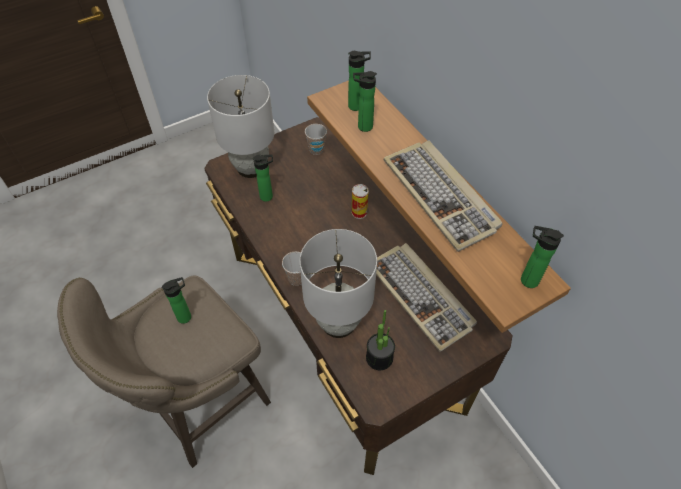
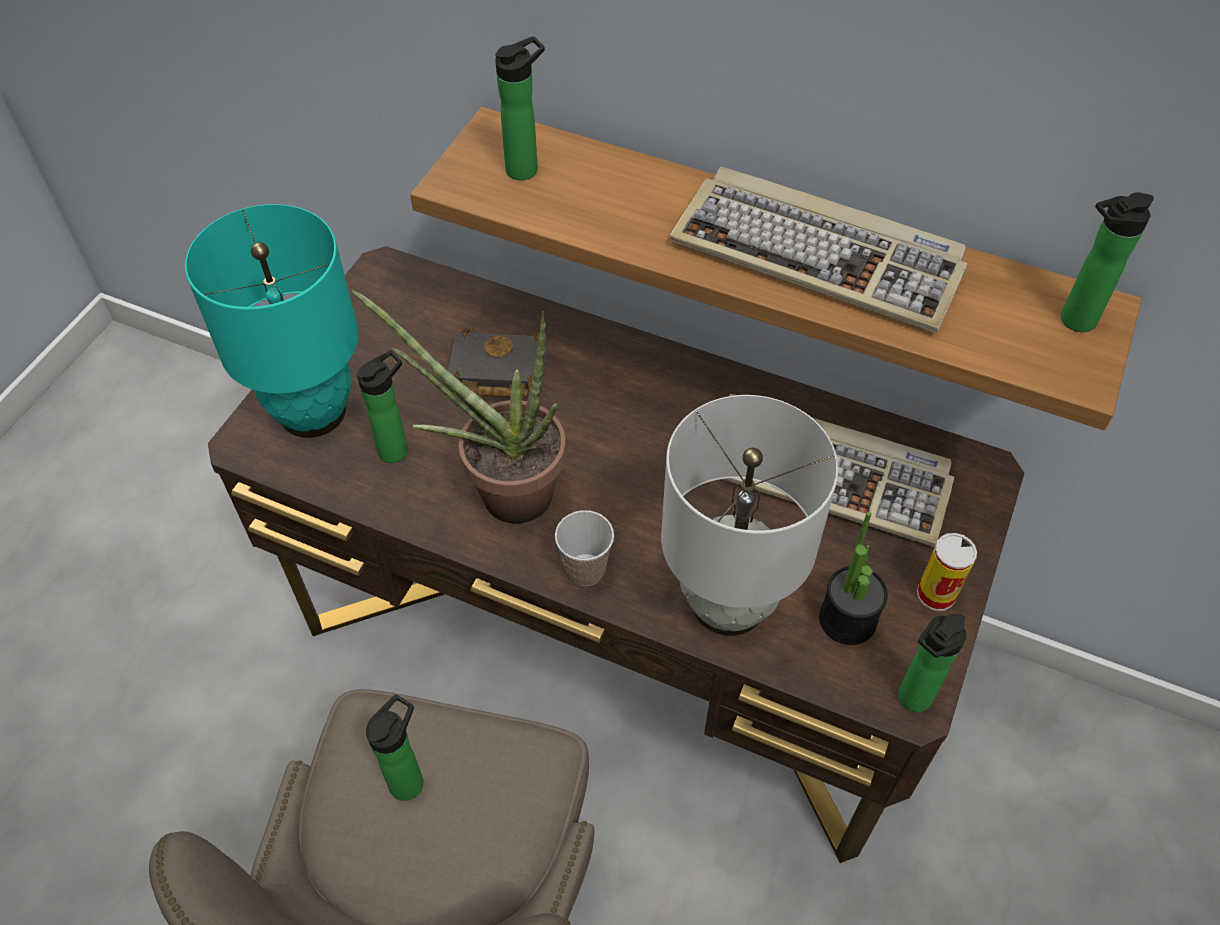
camera: 35 degrees left, 0 degrees up
white table lamp [207,75,274,178] -> turquoise table lamp [185,204,359,438]
cup [305,124,327,155] -> none
can [352,184,369,219] -> can moved to [917,533,977,611]
bottle [353,71,377,132] -> bottle moved to [898,614,966,712]
none -> potted plant [352,290,566,524]
none -> black book [448,328,548,398]

